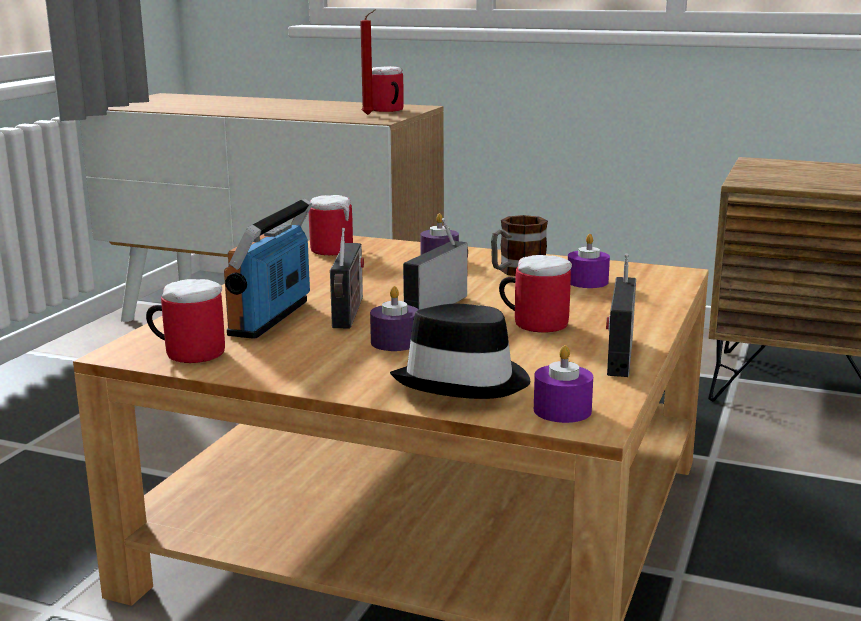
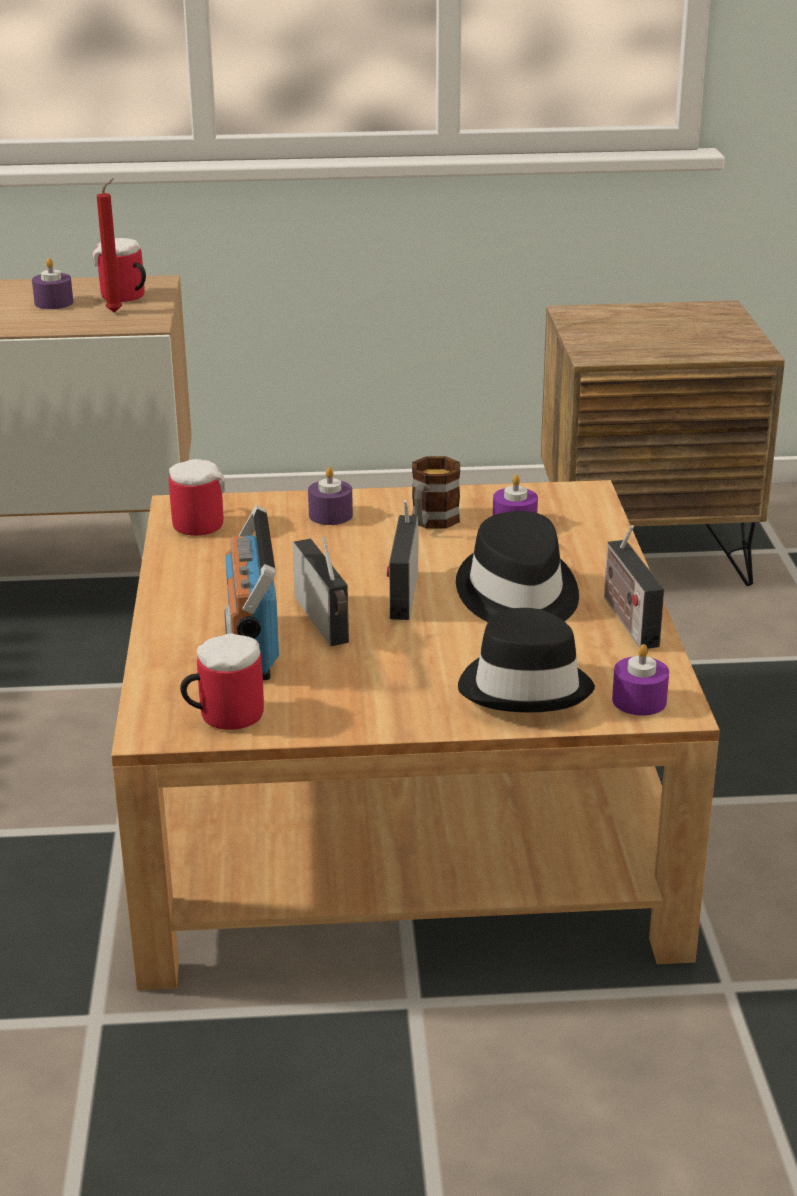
camera: 25 degrees left, 10 degrees up
purple candle [370,286,418,351] -> purple candle moved to [32,258,73,309]
mug [499,255,572,333] -> black hat [456,511,579,622]

